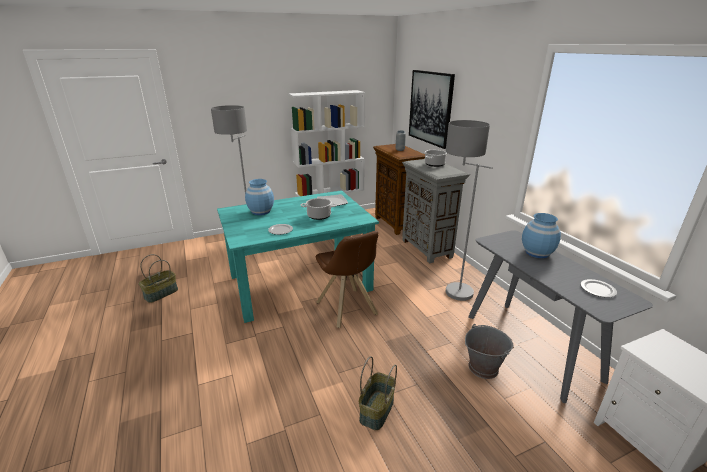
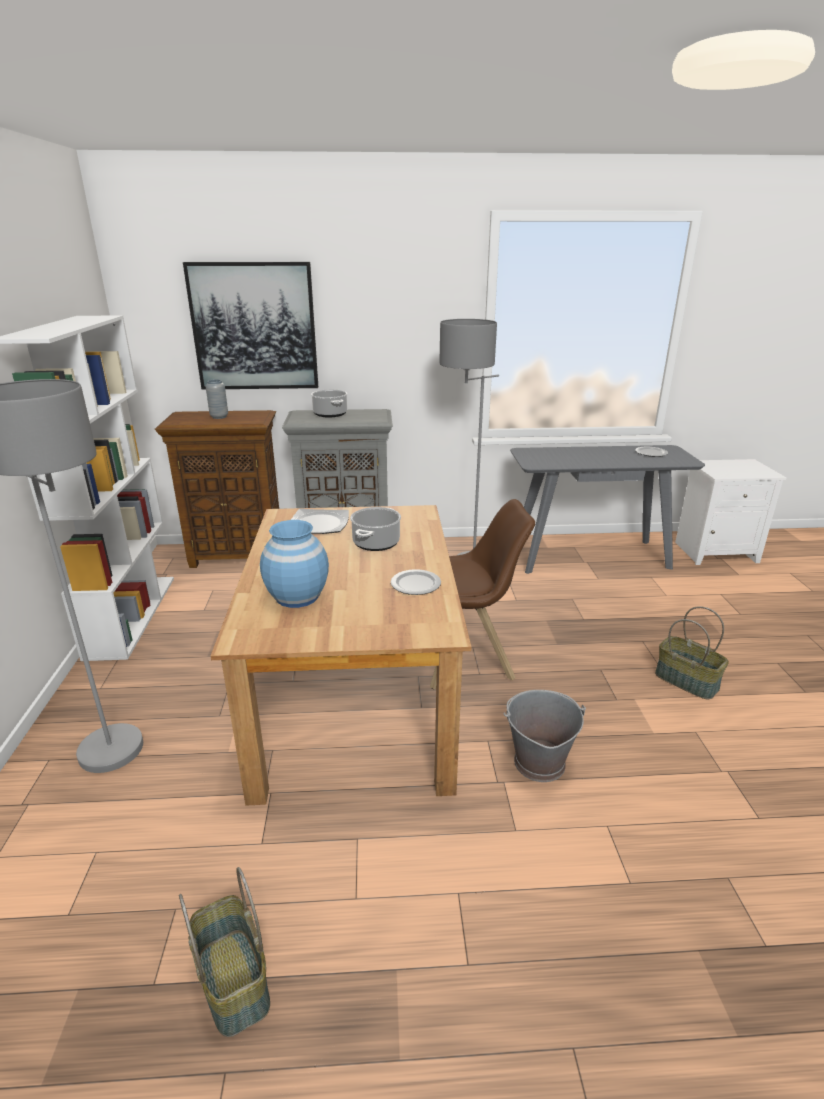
camera: 70 degrees left, 0 degrees up
turquoise dining table [217,190,379,323] -> brown dining table [211,505,471,806]
grey bucket [465,324,514,379] -> grey bucket moved to [503,690,586,782]
blue vase [522,213,561,258] -> none

